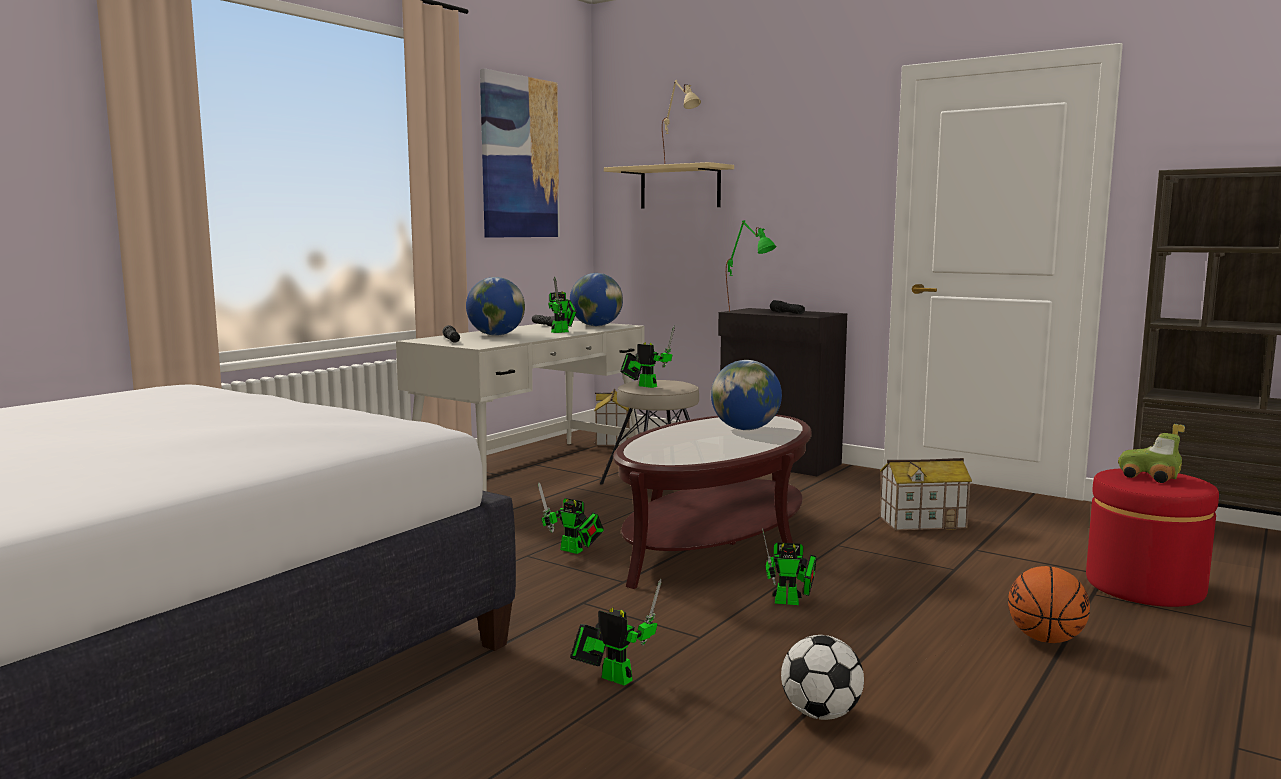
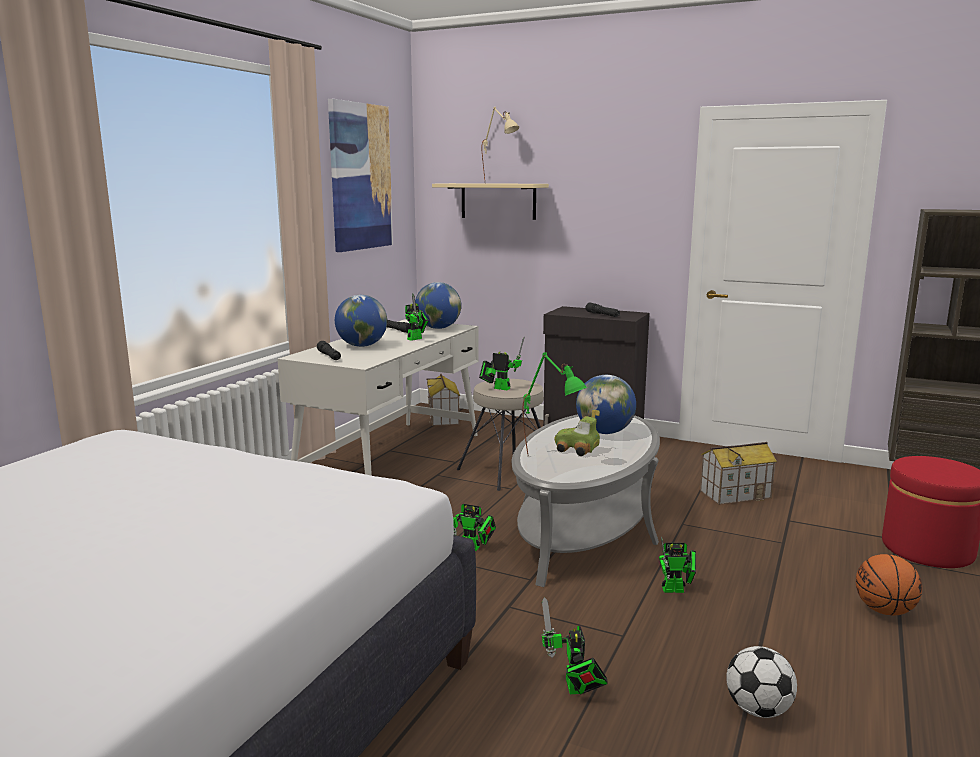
camera: 10 degrees left, 5 degrees up
toy robot [570,579,662,686] -> toy robot turned 120 degrees counterclockwise [542,597,608,694]
brown coffee table [613,415,812,589] -> grey coffee table [512,414,660,587]
green table lamp [726,220,776,312] -> green table lamp moved to [522,352,587,457]
toy car [1118,424,1185,483] -> toy car moved to [554,409,600,456]

